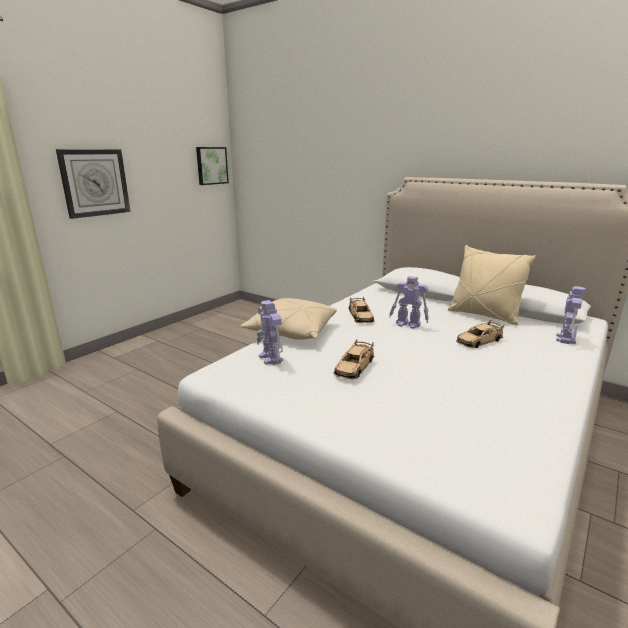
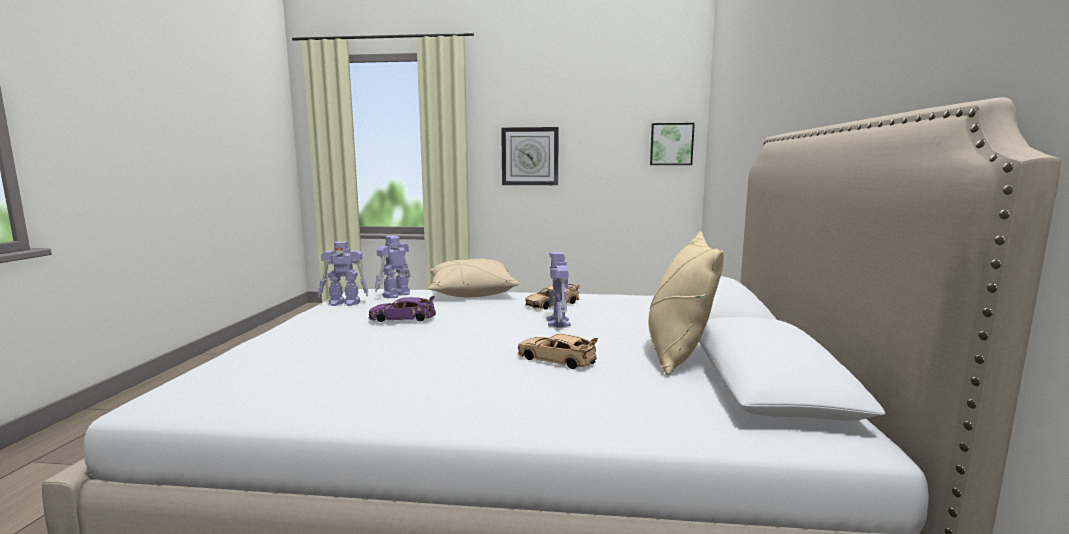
camera: 60 degrees right, 10 degrees down
beige toy car [334,339,375,380] -> purple toy car [368,296,436,322]
toy robot [556,286,586,344] -> toy robot moved to [318,242,368,306]

